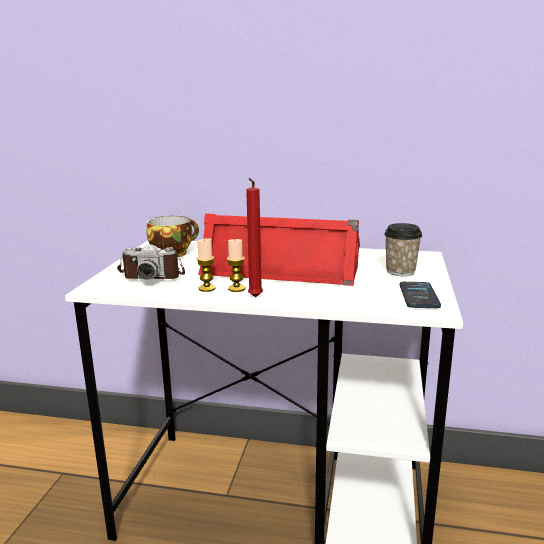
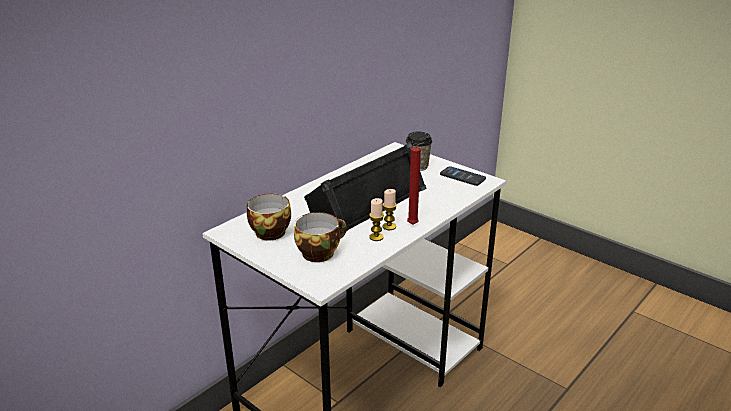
camera: 60 degrees left, 10 degrees up
camera [117,244,185,280] -> cup [294,212,347,262]
red speaker [199,213,360,286] -> black speaker [304,142,427,232]

